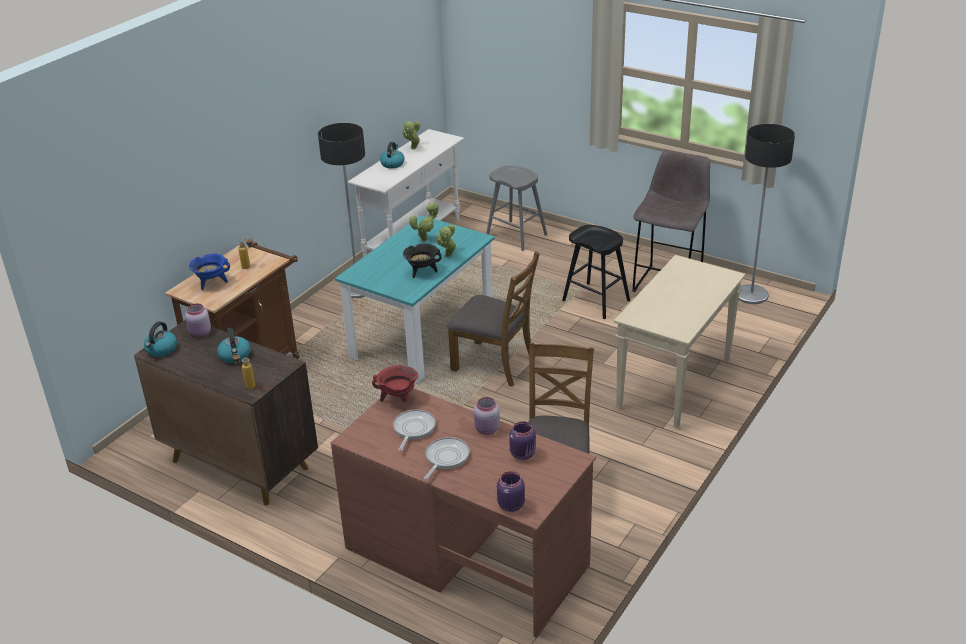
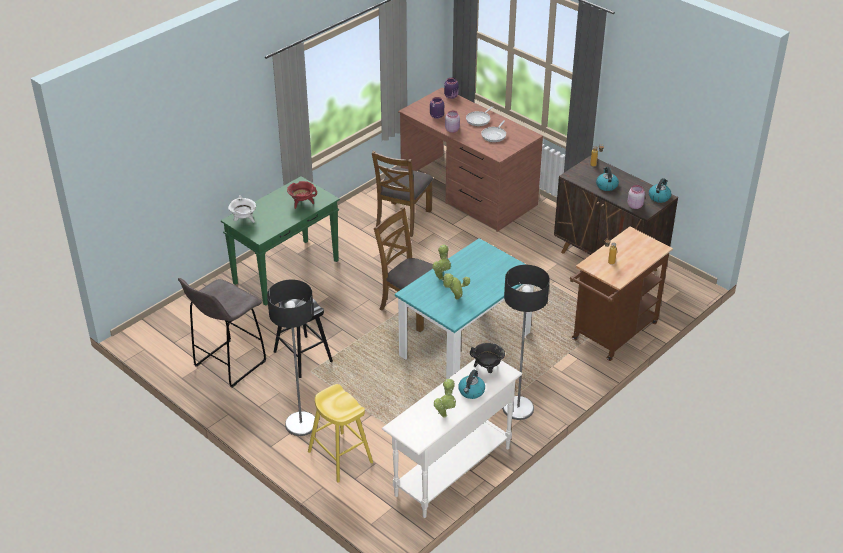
camera: 170 degrees left, 5 degrees up
blue cooking pot [189,254,230,290] -> none
red cooking pot [372,365,418,402] -> red cooking pot moved to [287,181,317,209]
black cooking pot [403,244,442,278] -> black cooking pot moved to [470,343,505,373]
grey stool [486,166,547,251] -> yellow stool [308,384,373,483]
beige console table [614,255,745,428] -> green console table [221,176,340,306]
floor lamp [739,124,795,304] -> floor lamp moved to [267,279,315,436]
none -> white cooking pot [228,195,256,223]

